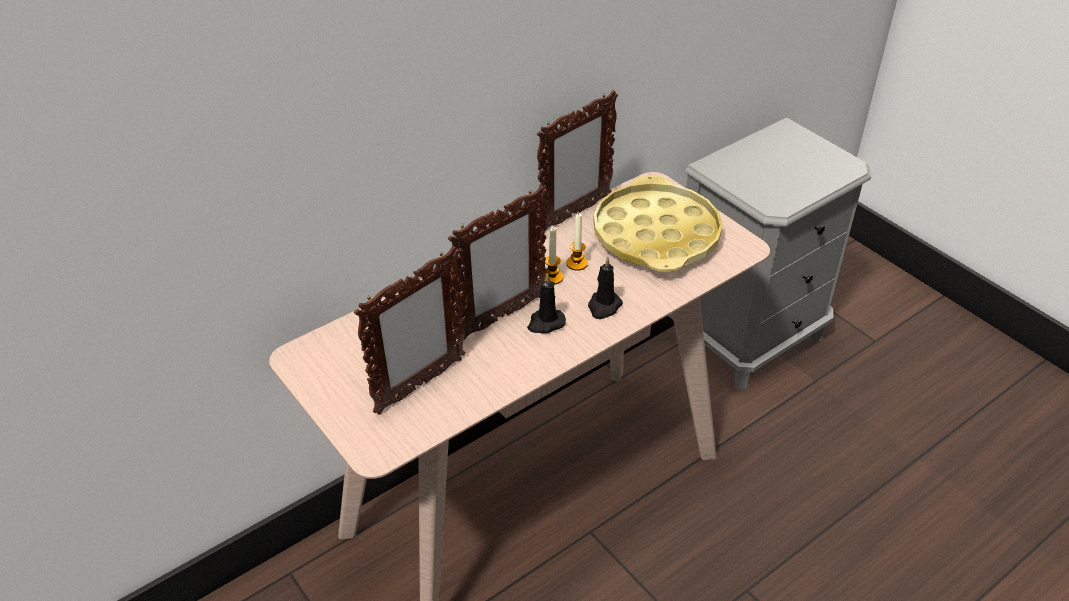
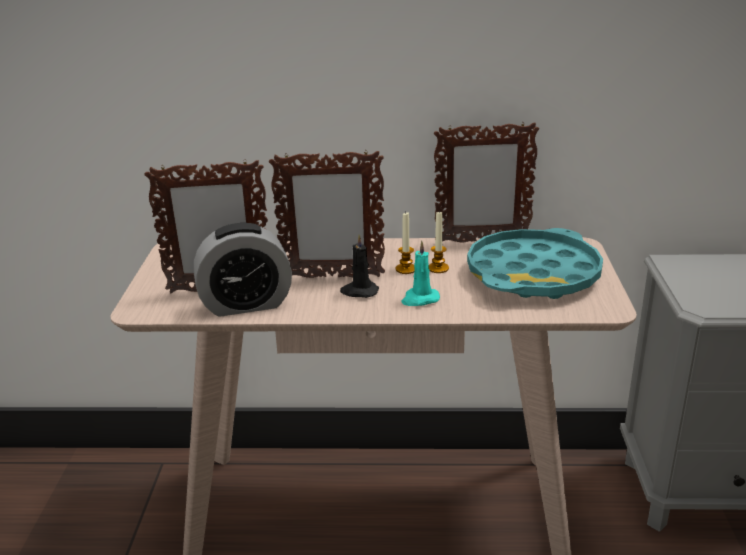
camera: 40 degrees right, 15 degrees down
black candle [588,257,623,319] -> turquoise candle [401,240,440,306]
yellow tray [593,175,723,272] -> turquoise tray [467,228,603,299]
none -> alarm clock [193,223,292,317]

